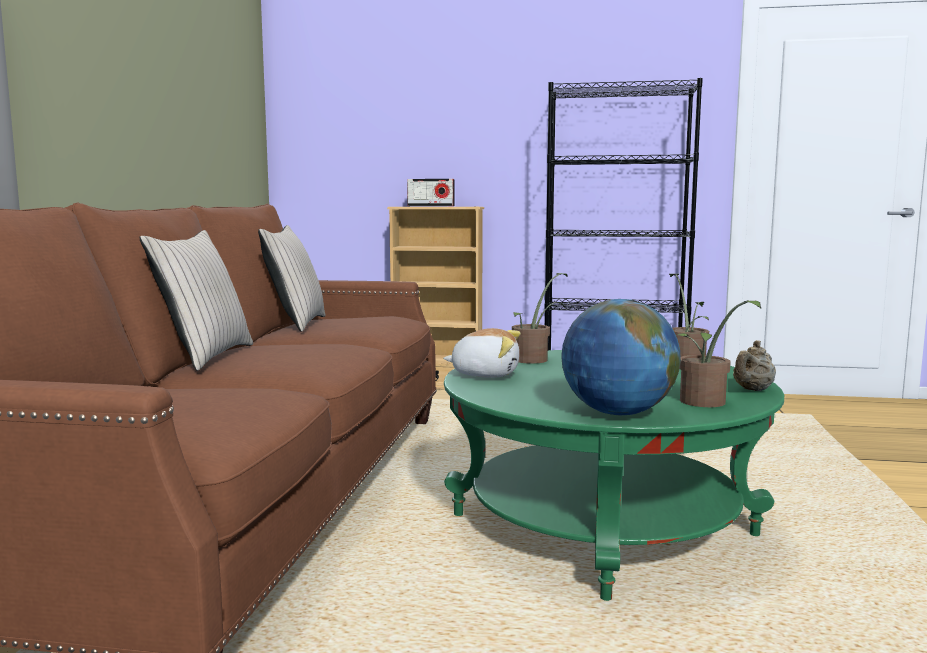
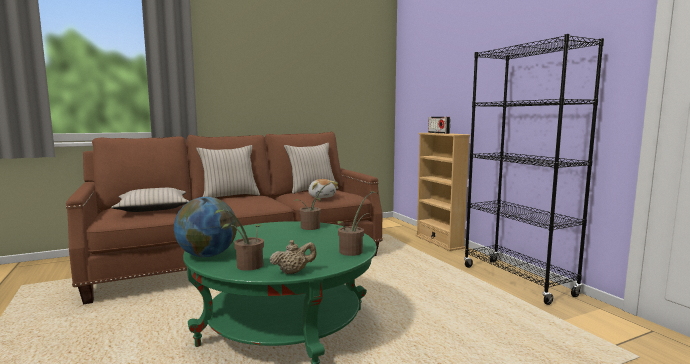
camera: 55 degrees right, 0 degrees up
plush toy [443,328,521,378] -> plush toy moved to [309,179,338,198]
beige teapot [733,340,776,391] -> beige teapot turned 150 degrees clockwise [270,240,316,274]
none -> beige pillow [111,188,189,212]

